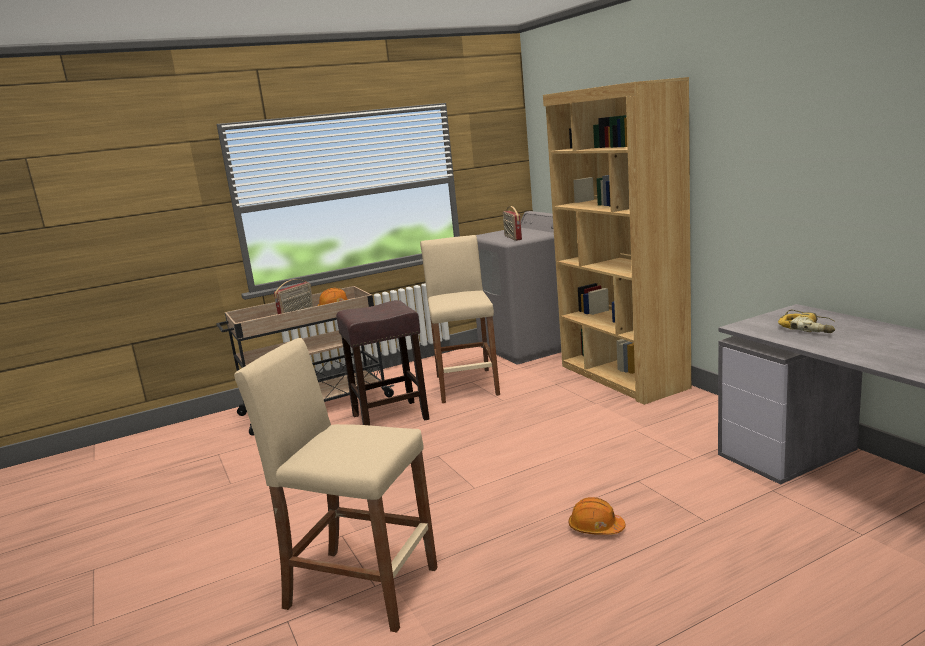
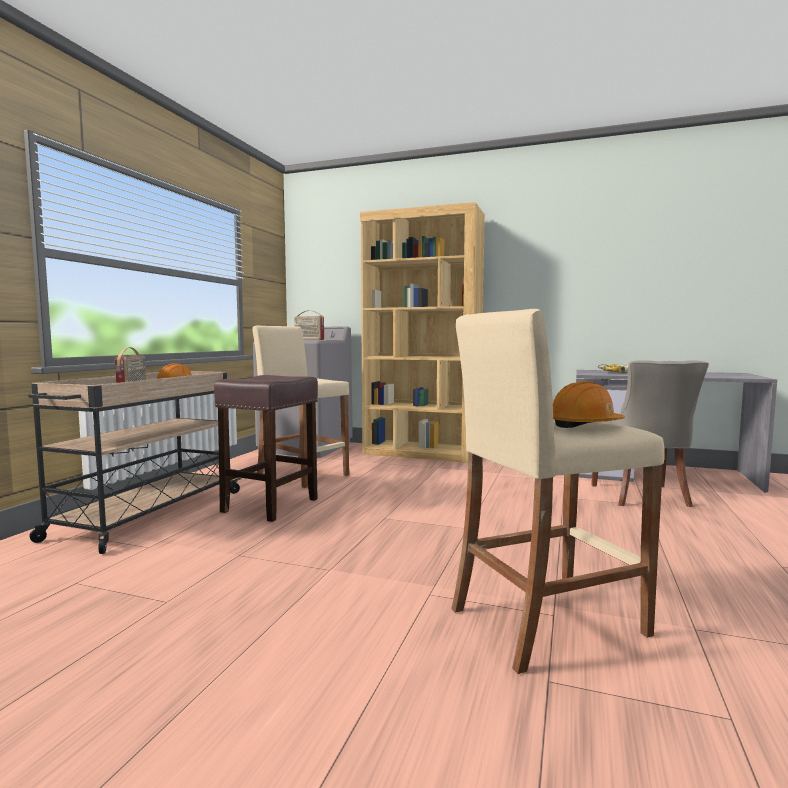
camera: 45 degrees left, 10 degrees down
orange hard hat [569,497,626,535] -> orange hard hat moved to [553,381,625,428]
none -> grey chair [592,360,709,507]

